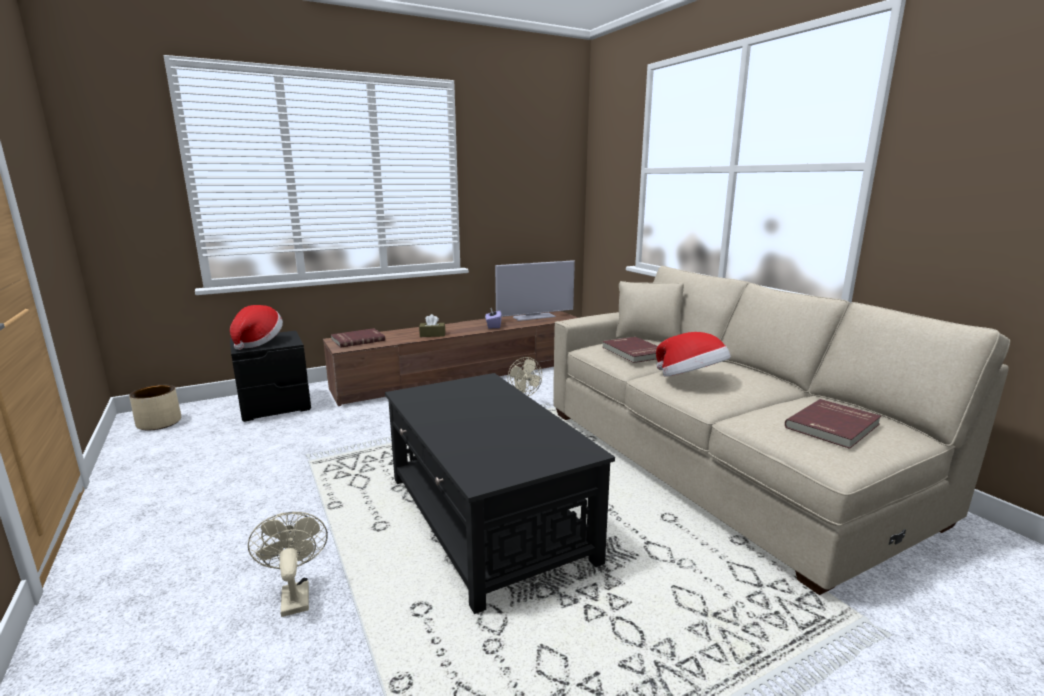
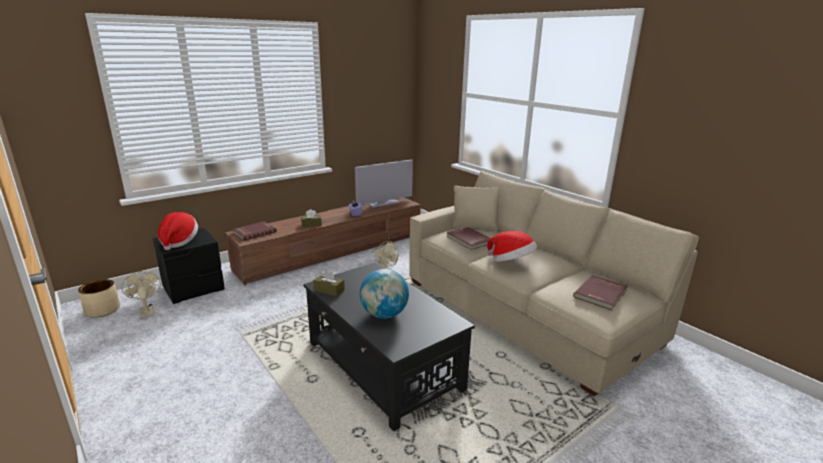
camera: 10 degrees left, 5 degrees up
beige fan [248,512,328,617] -> beige fan moved to [121,271,161,318]
none -> brown tissue box [313,270,345,297]
none -> globe [360,269,409,319]

